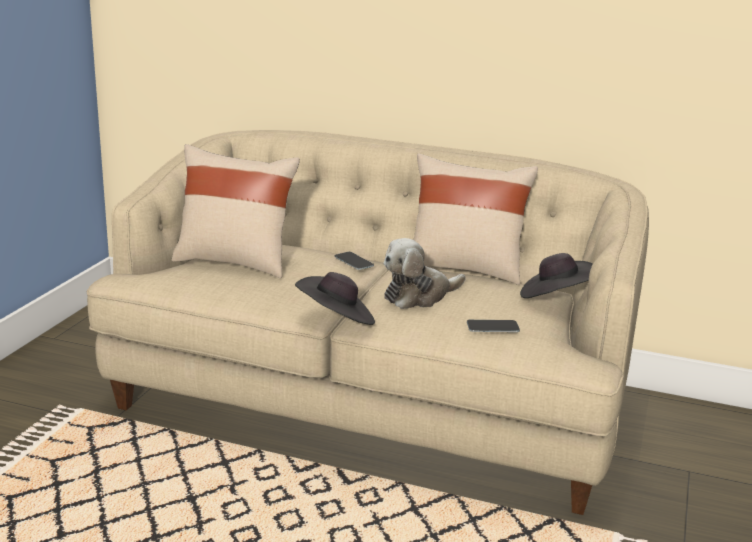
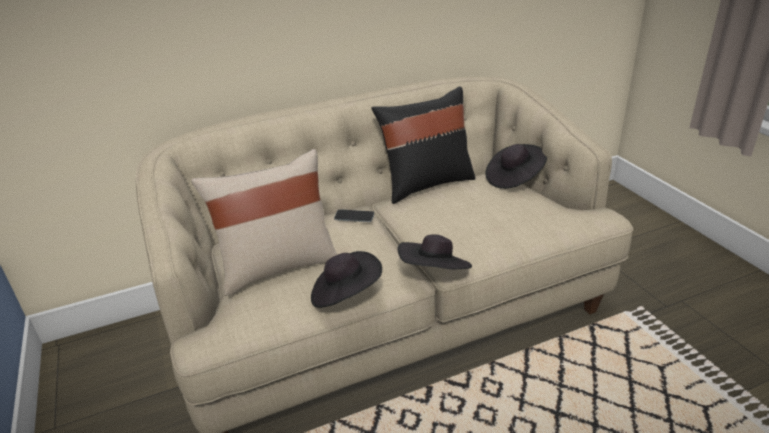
camera: 40 degrees left, 10 degrees up
plush toy [383,238,465,309] -> none
beige pillow [414,153,538,285] -> black pillow [372,86,476,204]
phone [467,320,520,332] -> none
none -> black hat [311,251,382,308]

